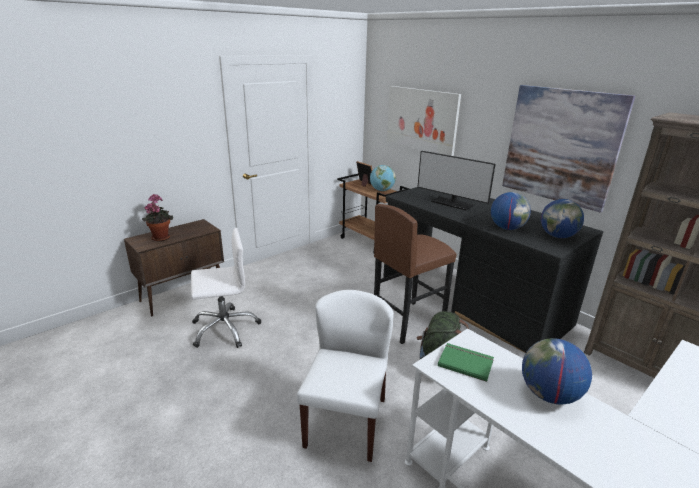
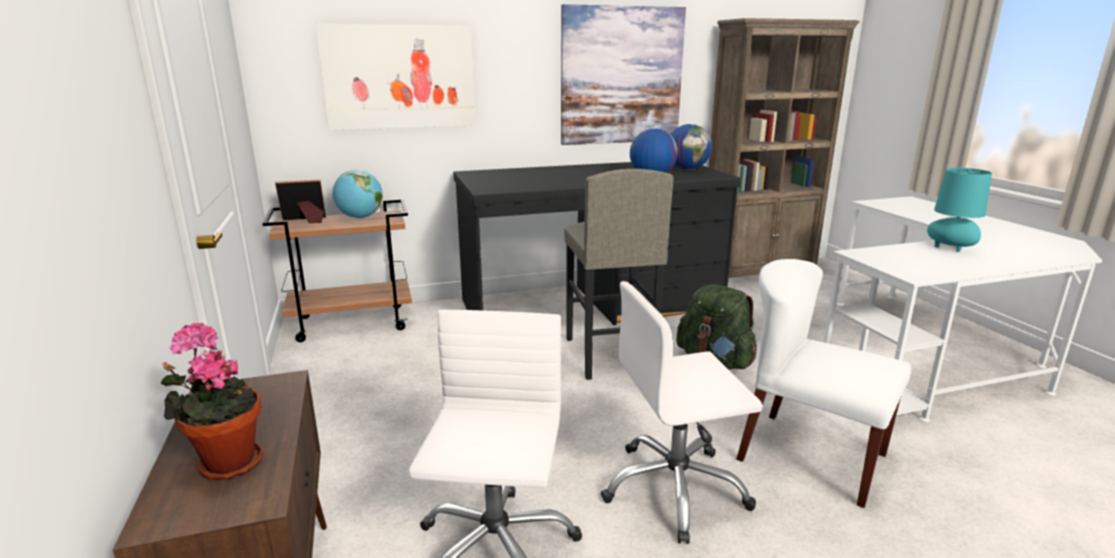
camera: 65 degrees left, 5 degrees down
brown stool [374,204,456,344] -> grey stool [564,169,674,380]
monitor [418,151,496,210] -> none
green book [438,343,494,382] -> none
globe [522,338,592,405] -> turquoise table lamp [927,168,992,252]
none -> white office chair [601,281,763,544]

